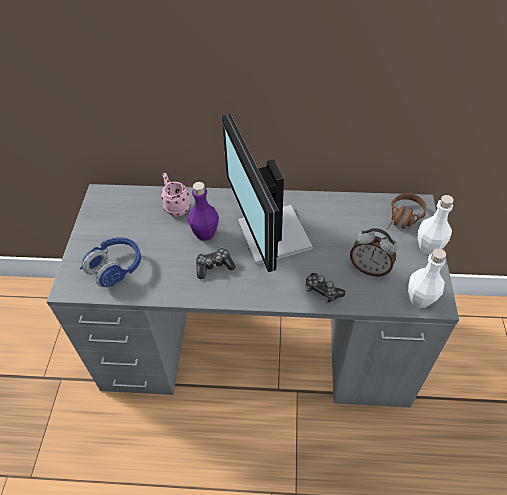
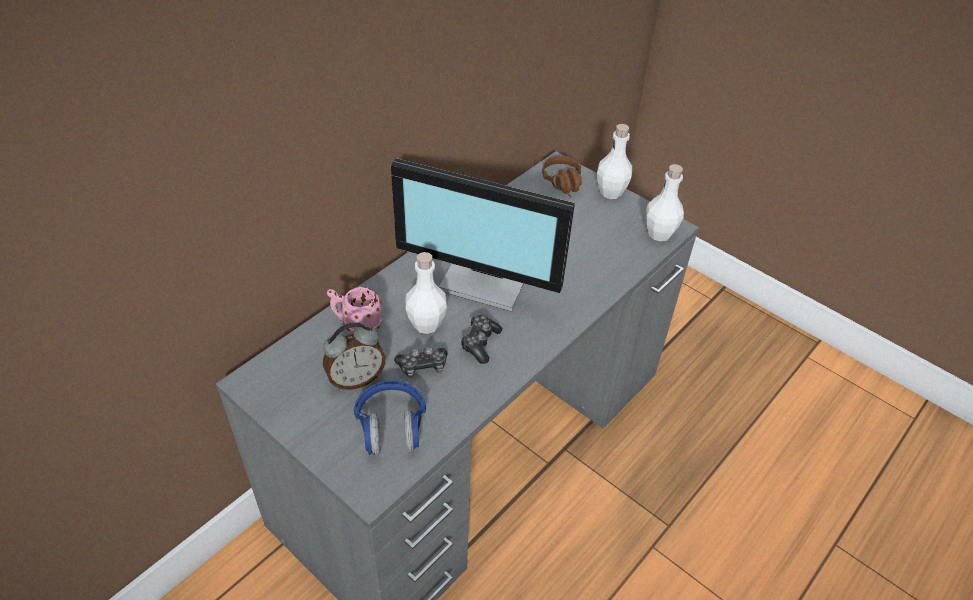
camera: 55 degrees left, 5 degrees down
purple bottle [187,182,219,241] -> white bottle [405,252,447,334]
game controller [305,273,345,303] -> game controller moved to [394,346,447,378]
alarm clock [350,228,397,276] -> alarm clock moved to [323,322,386,390]

